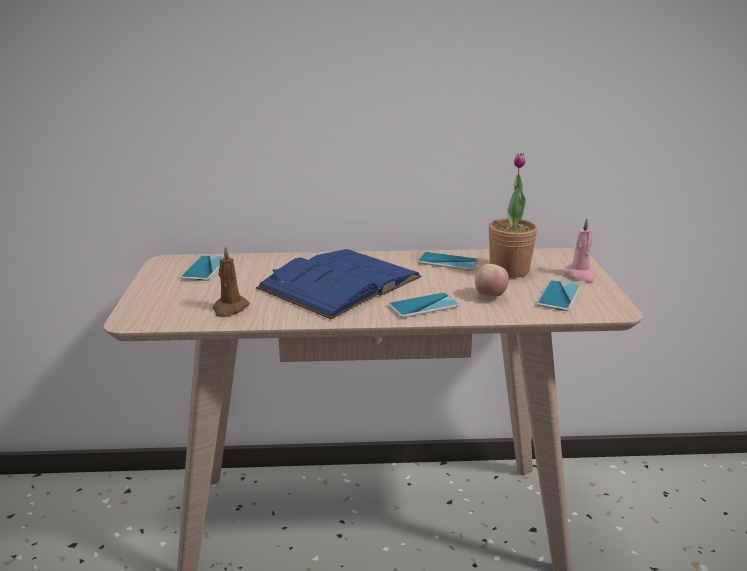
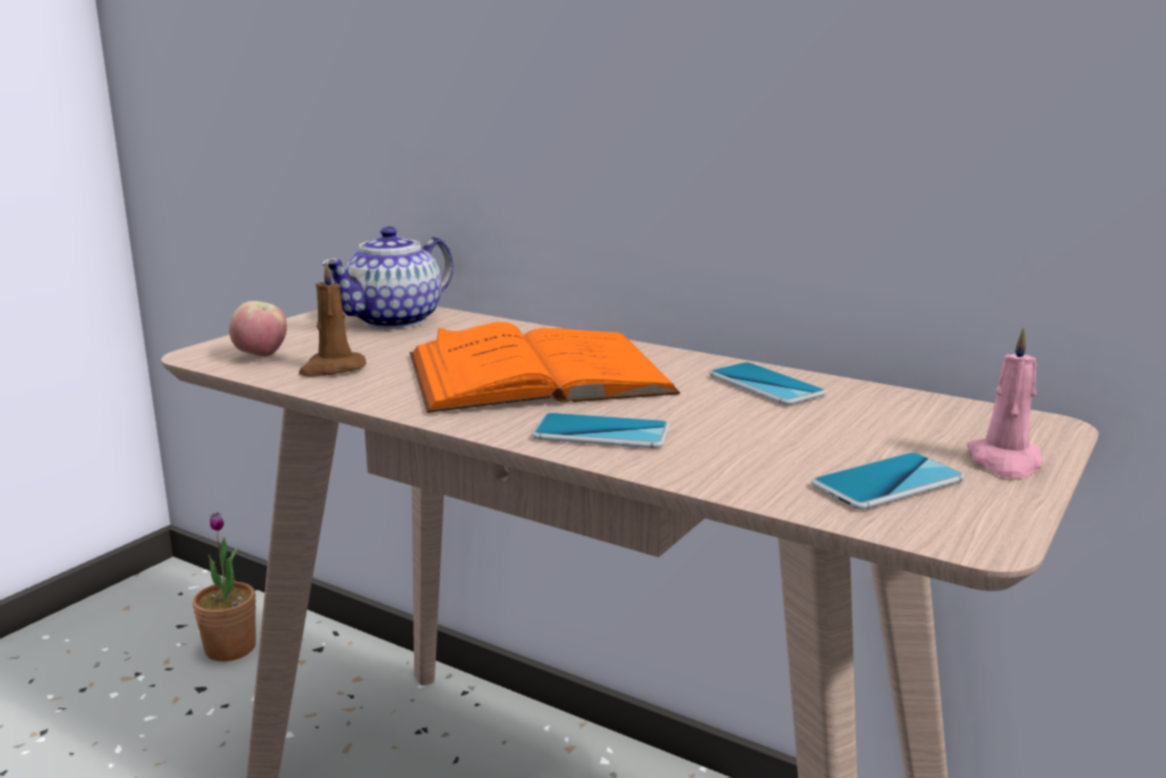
camera: 35 degrees right, 5 degrees down
phone [180,255,224,281] -> teapot [321,227,454,329]
blue book [256,249,422,319] -> orange book [409,322,680,413]
apple [475,264,509,297] -> apple moved to [229,301,287,357]
potted plant [489,153,538,278] -> potted plant moved to [193,512,256,661]

